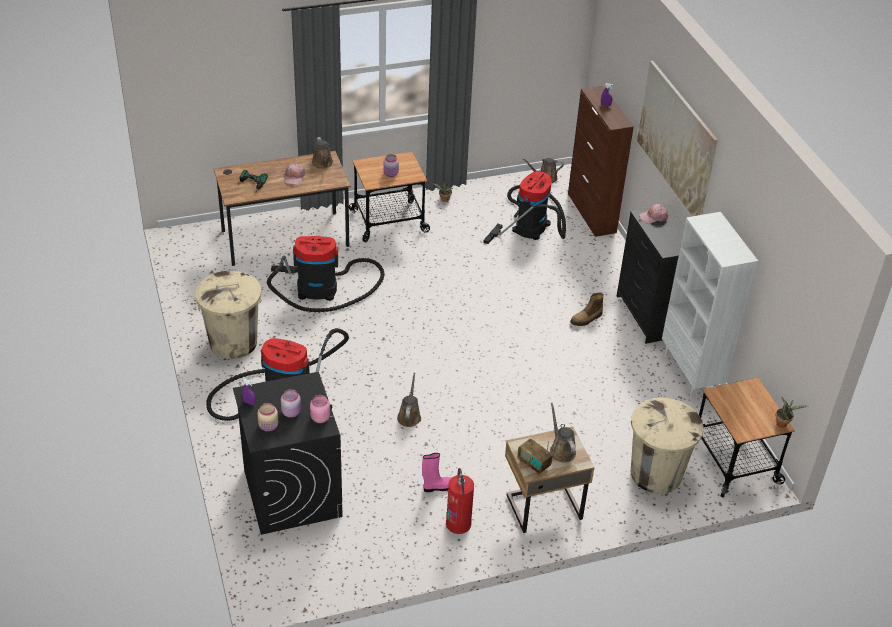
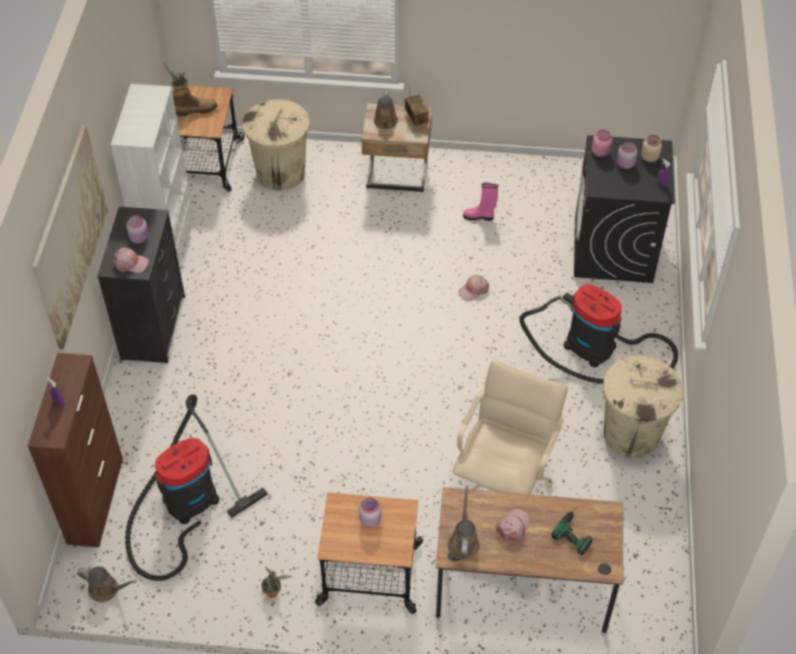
camera: 155 degrees left, 10 degrees up
vacuum cleaner [267,236,384,312] -> beige office chair [452,361,568,495]
brown watering can [397,373,421,427] -> pink cap [458,275,489,301]
fire extinguisher [446,468,474,534] -> none
boot [570,293,604,326] -> boot moved to [173,88,218,116]
none -> pink jar [126,215,149,244]

